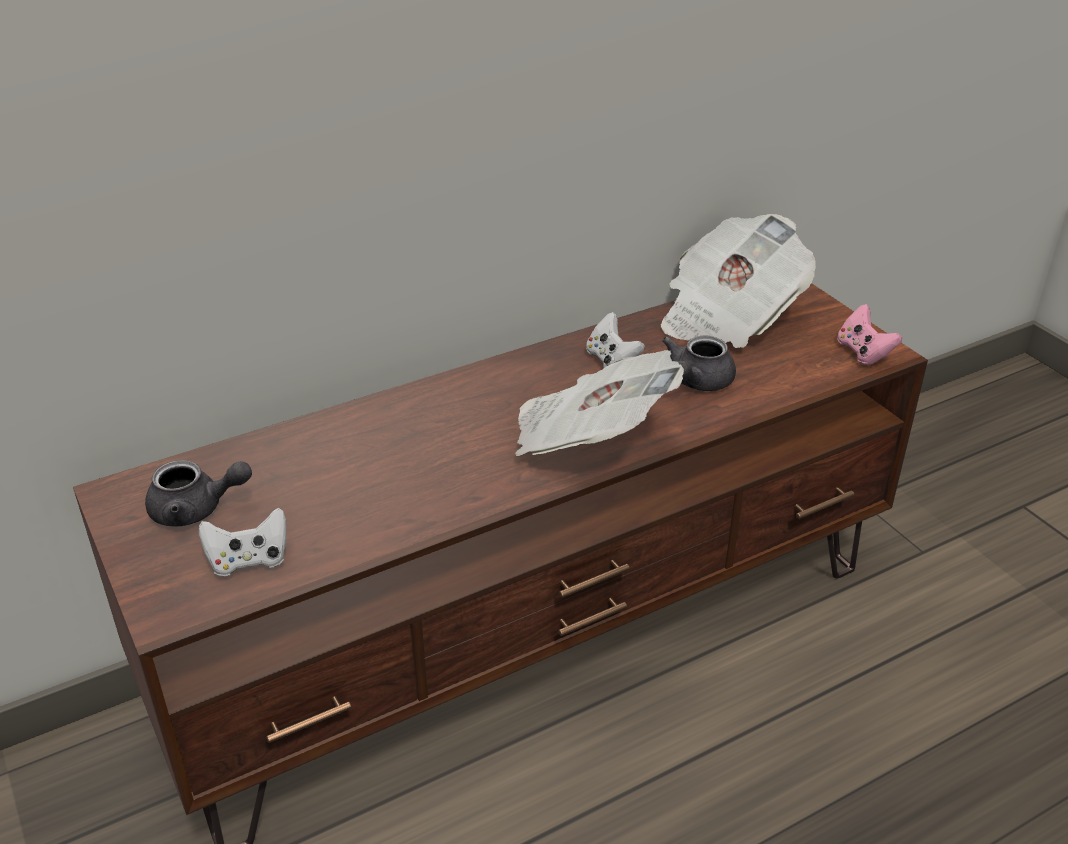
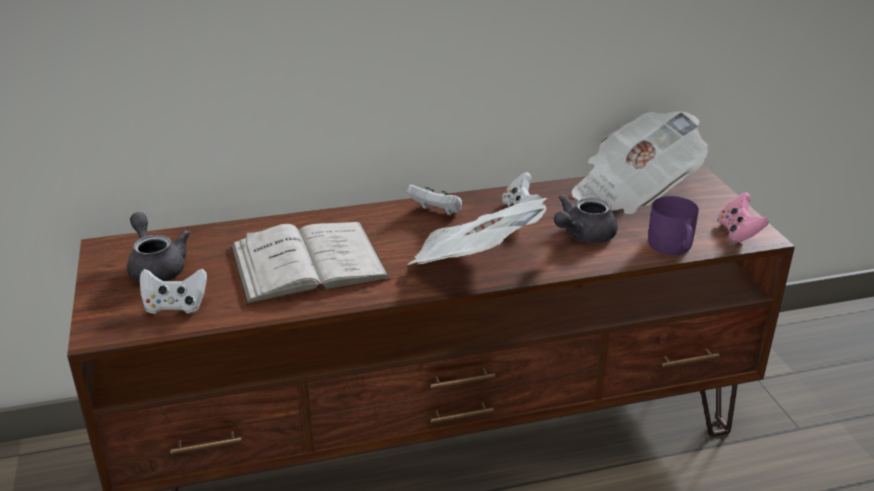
camera: 15 degrees right, 5 degrees down
grey teapot [145,460,252,527] -> grey teapot turned 135 degrees counterclockwise [127,212,190,283]
none -> white book [230,222,391,305]
none -> white game controller [406,185,462,215]
none -> purple mug [648,196,699,255]

